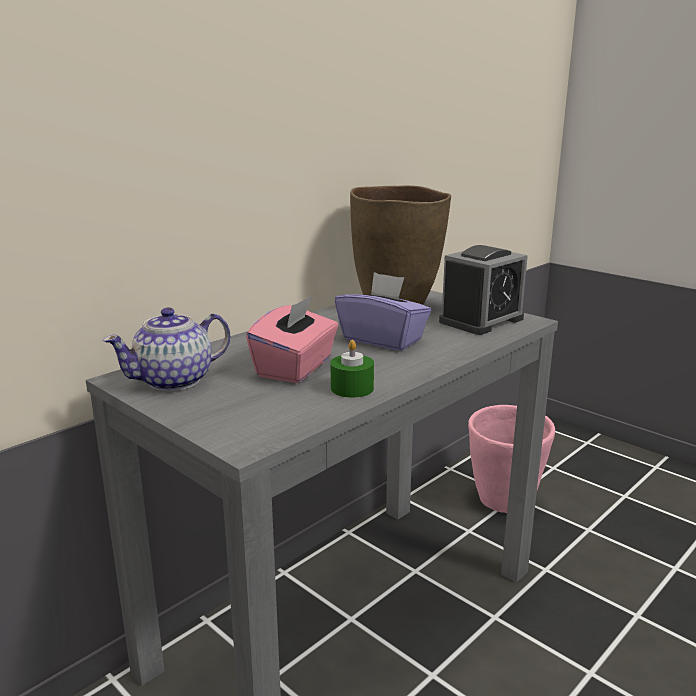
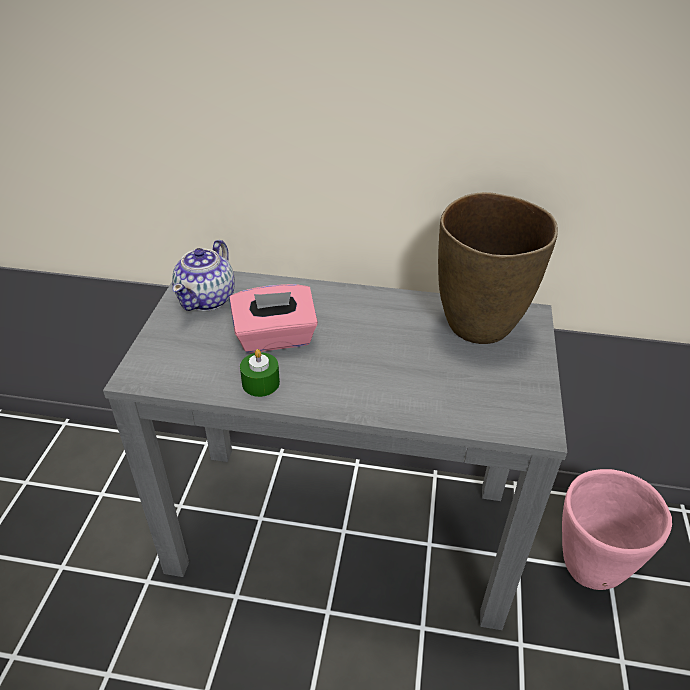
camera: 55 degrees right, 20 degrees up
teapot [103,307,230,391] -> teapot turned 90 degrees counterclockwise [172,240,235,311]
purple tissue box [335,272,431,351] -> none
alarm clock [439,245,528,335] -> none

